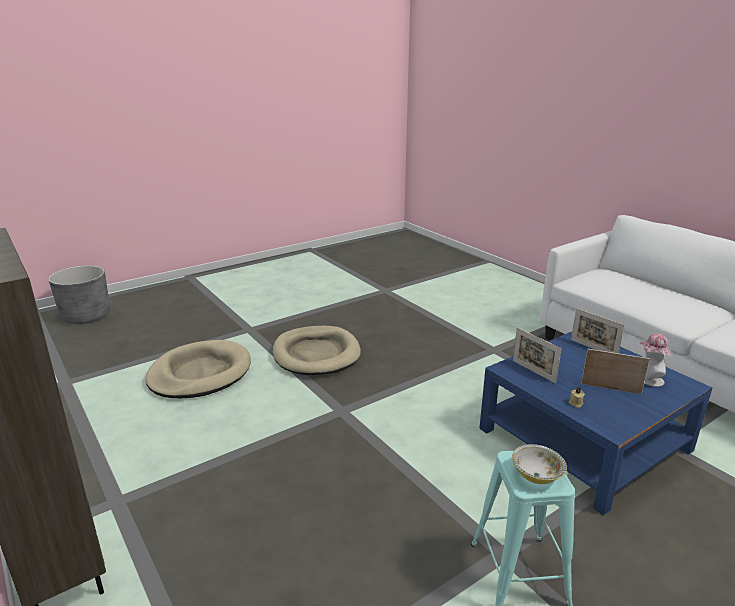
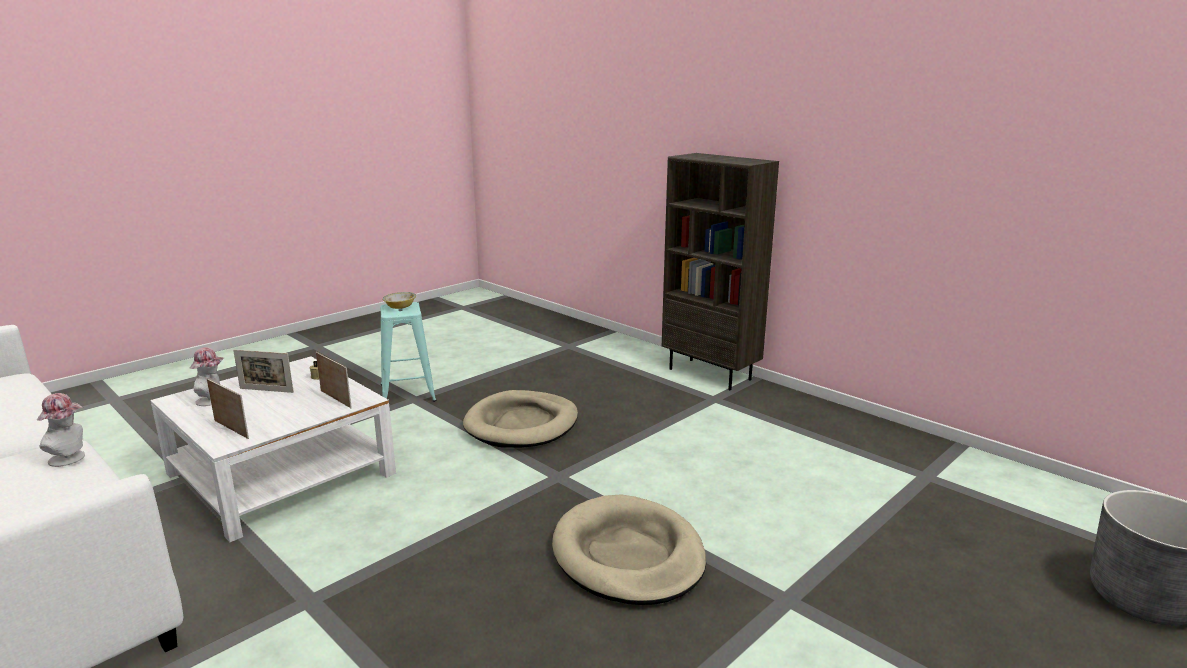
camera: 170 degrees right, 5 degrees down
beige dog bed [145,340,251,398] -> beige dog bed moved to [463,390,578,448]
blue coffee table [479,332,712,515] -> white coffee table [150,356,396,542]
none -> hat [37,393,85,467]

